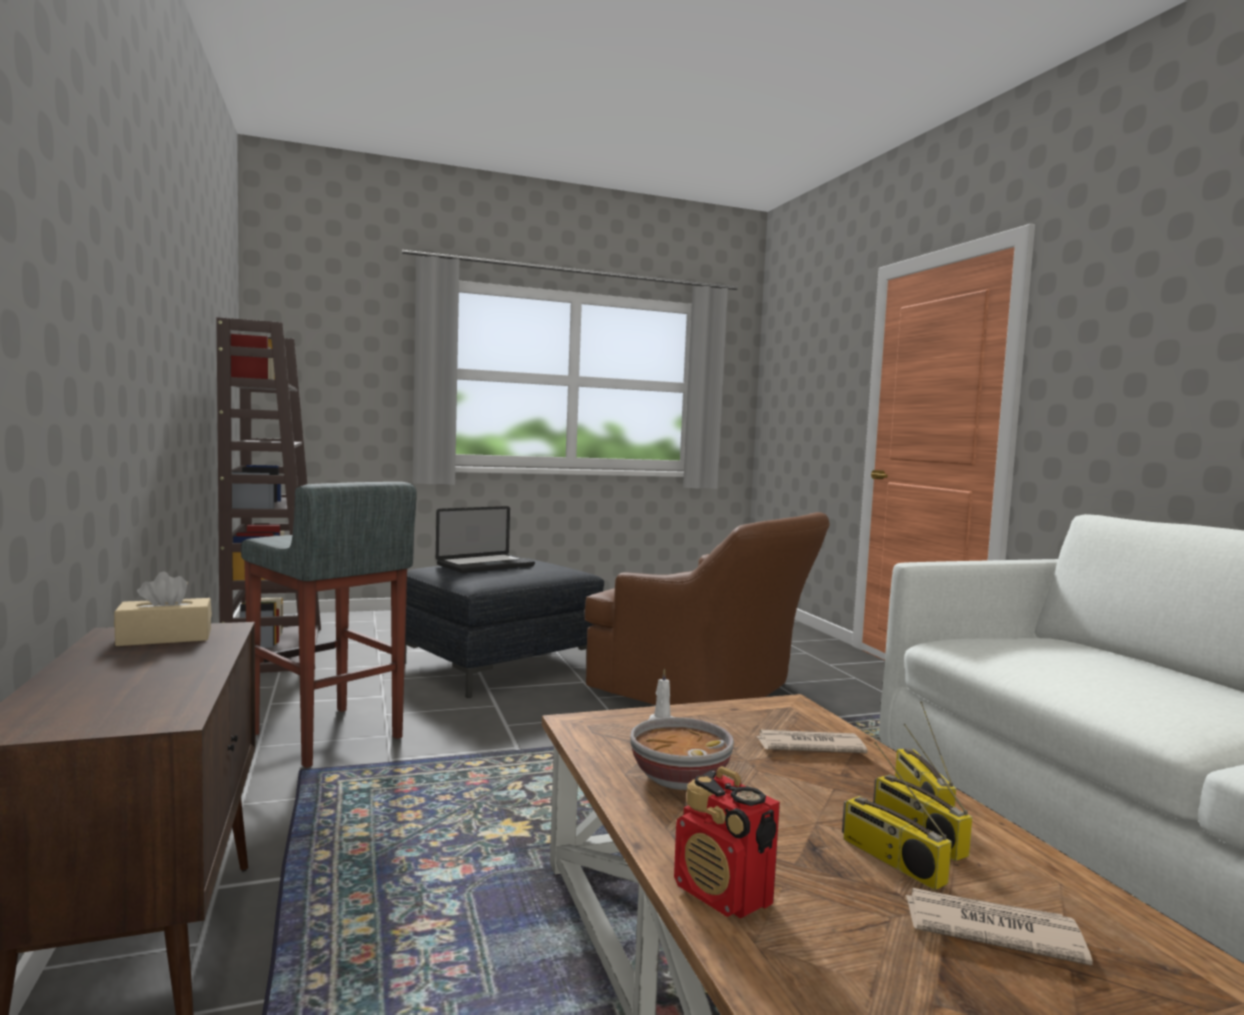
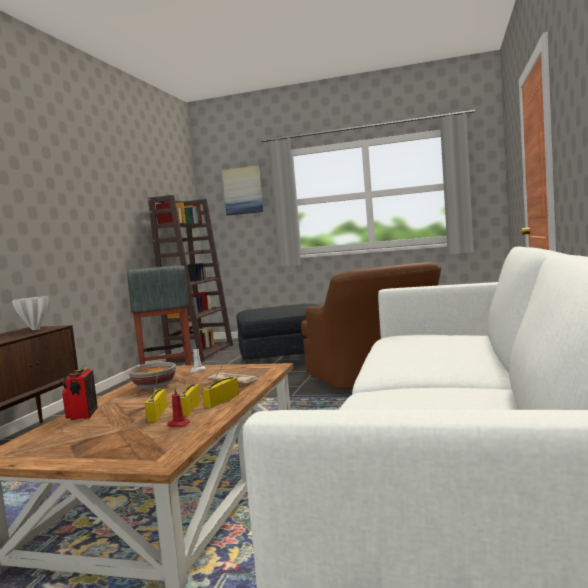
camera: 35 degrees right, 0 degrees up
beige tissue box [114,571,212,646] -> white vase [12,296,48,330]
laptop [436,506,535,573] -> none
newspaper [906,888,1093,965] -> none
none -> red candle [167,388,190,427]
none -> picture [222,166,263,216]

